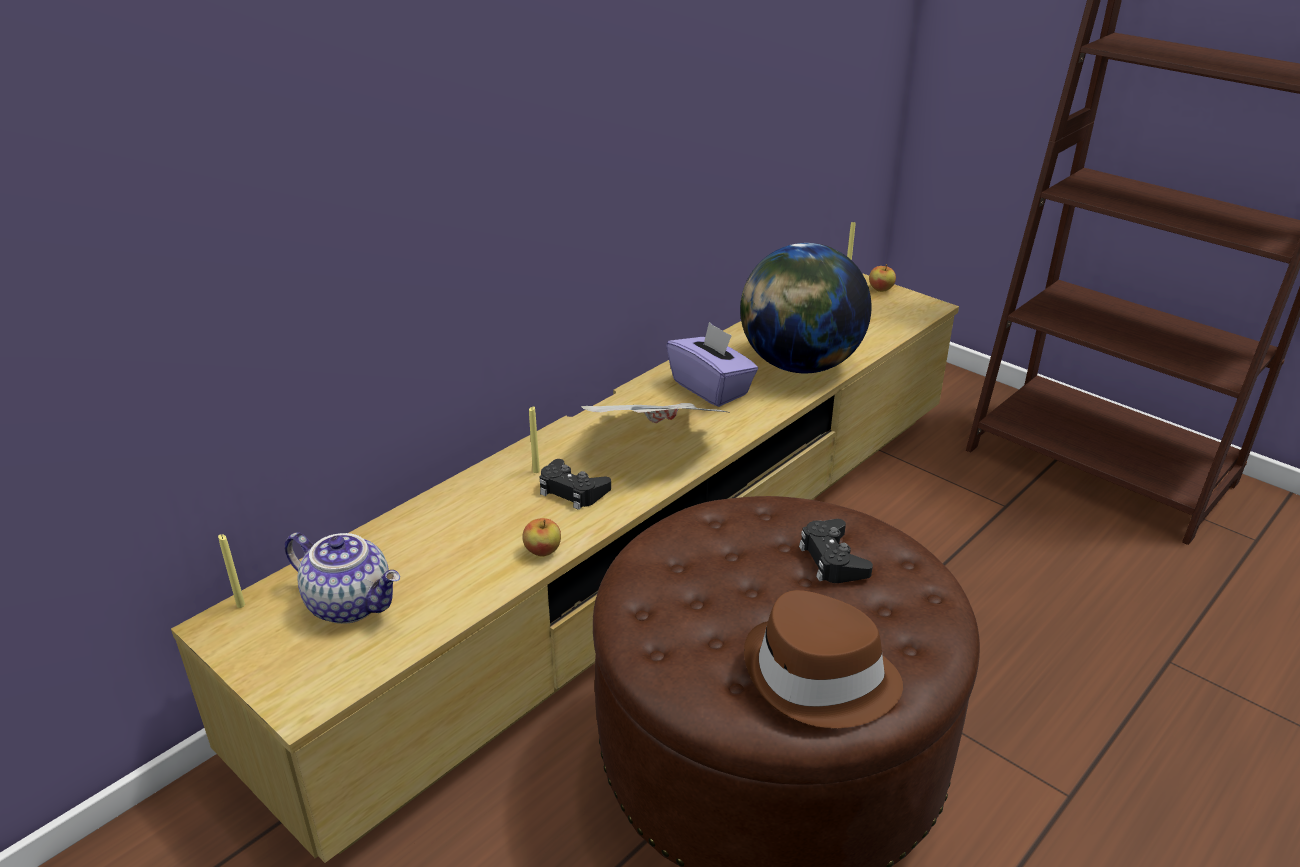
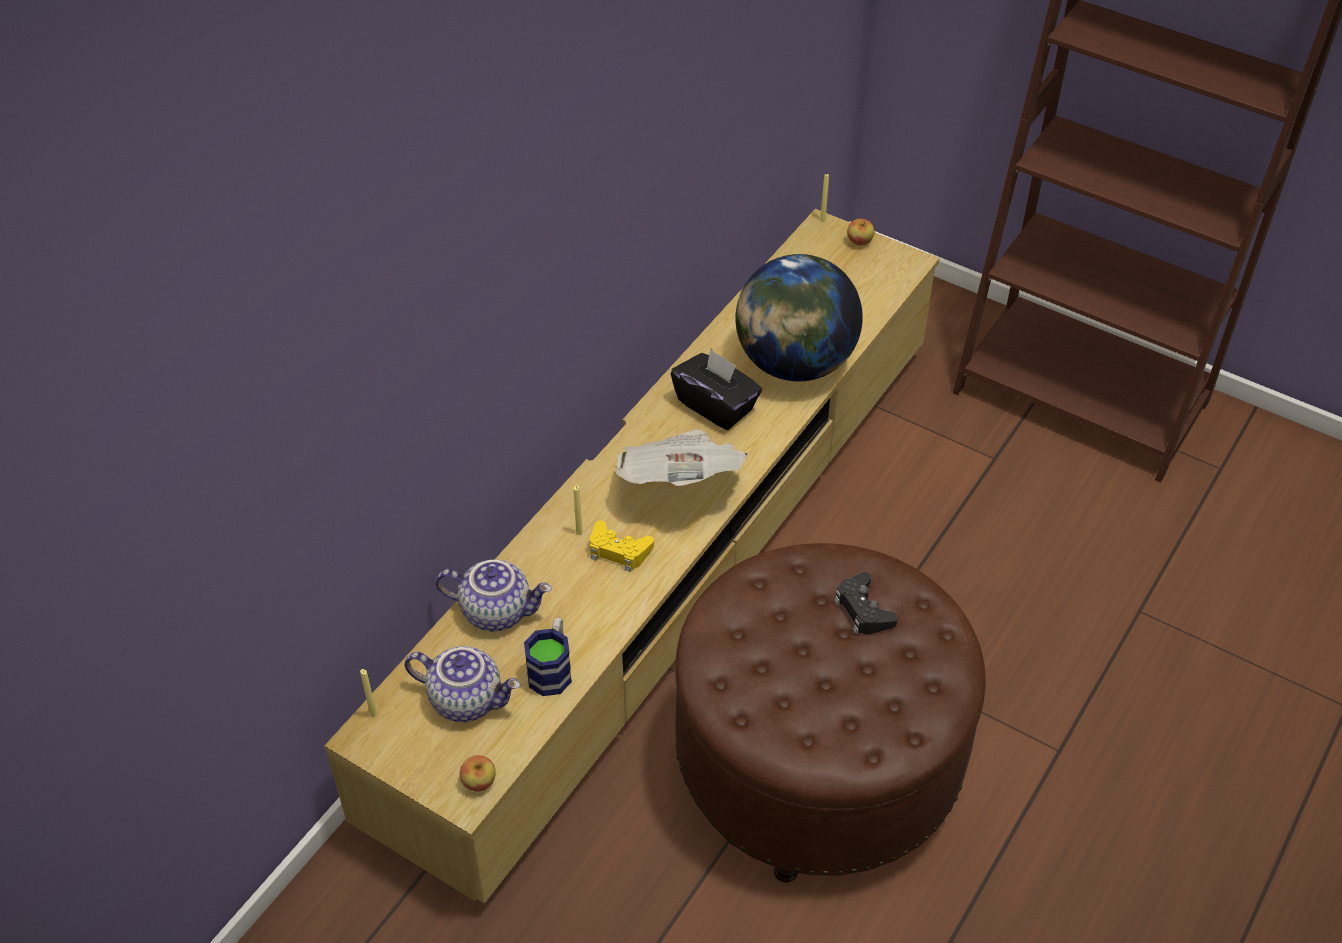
camera: 10 degrees left, 15 degrees up
apple [522,518,561,557] -> apple moved to [460,755,496,792]
black game controller [540,459,611,510] -> yellow game controller [590,520,654,572]
purple tissue box [666,322,758,407] -> black tissue box [671,349,762,430]
brown hat [744,590,903,728] -> none
none -> teapot [435,560,552,631]
none -> mug [524,617,572,696]

